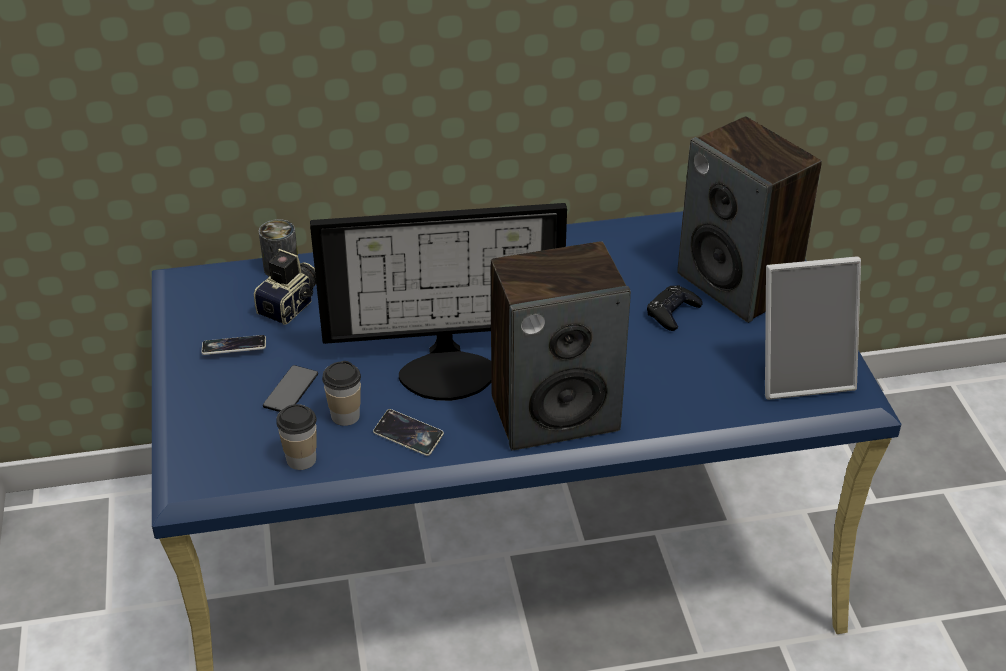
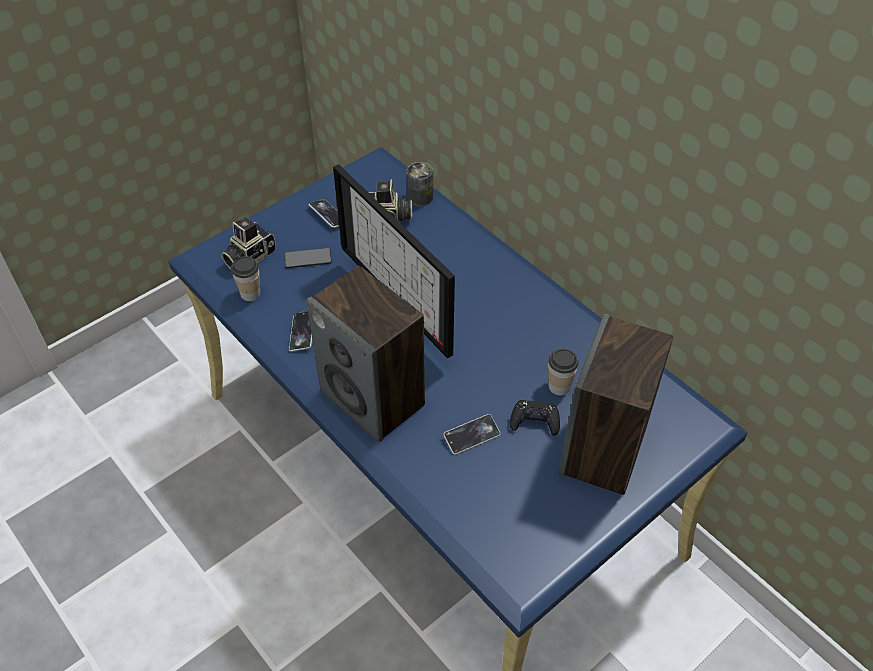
camera: 60 degrees right, 10 degrees up
cup [322,361,361,426] -> cup moved to [548,348,578,395]
picture frame [765,256,861,400] -> none
none -> camera [221,217,276,269]
none -> phone [443,414,500,455]

